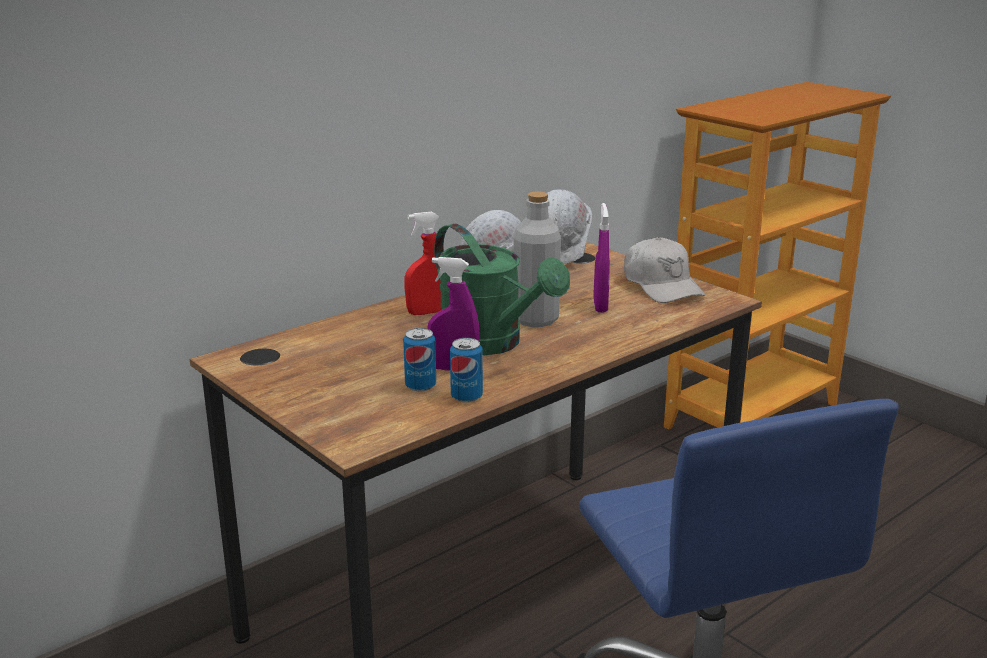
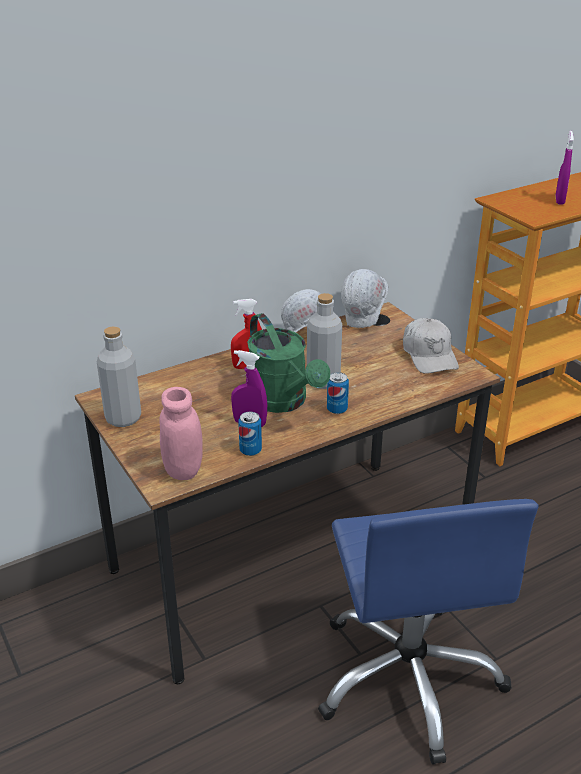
camera: 10 degrees right, 10 degrees up
can [403,328,436,392] -> can moved to [327,372,349,414]
purple spray bottle [593,203,610,312] -> purple spray bottle moved to [556,131,574,205]
none -> grey bottle [97,327,141,427]
none -> pink jar [159,387,203,480]

